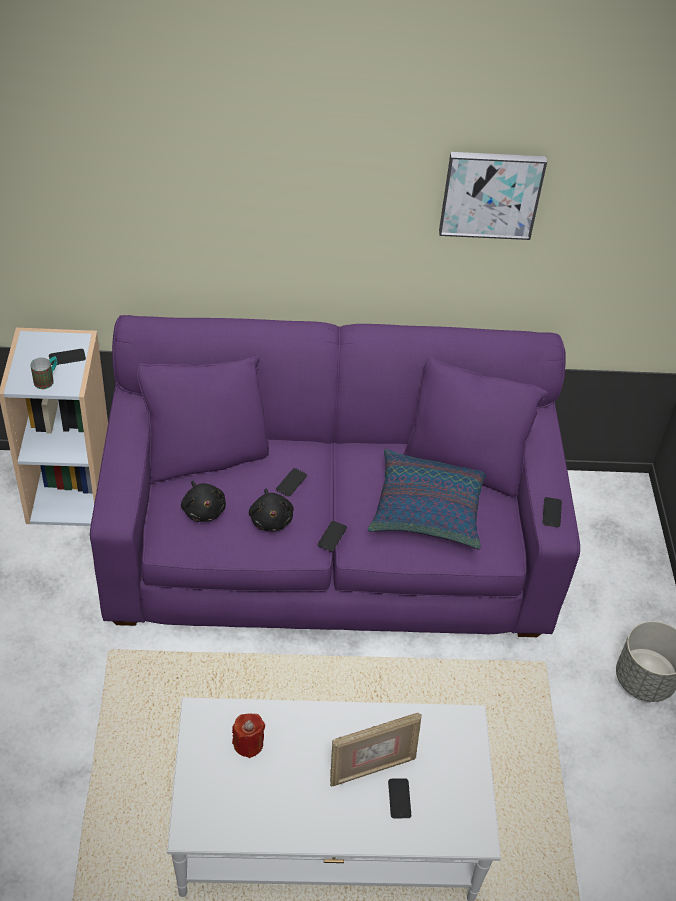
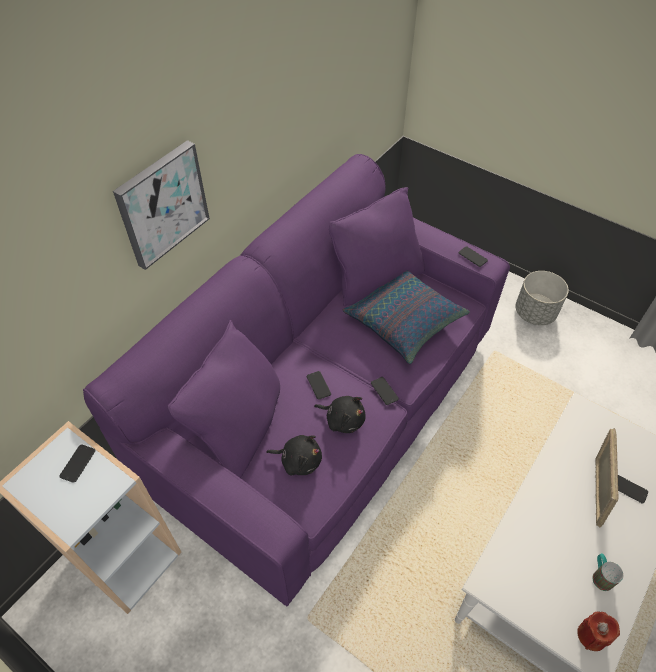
camera: 50 degrees left, 5 degrees up
mug [31,357,58,389] -> mug moved to [592,553,623,591]
red candle [232,714,265,758] -> red candle moved to [577,612,620,651]
picture [439,152,547,240] -> picture moved to [113,140,210,270]

